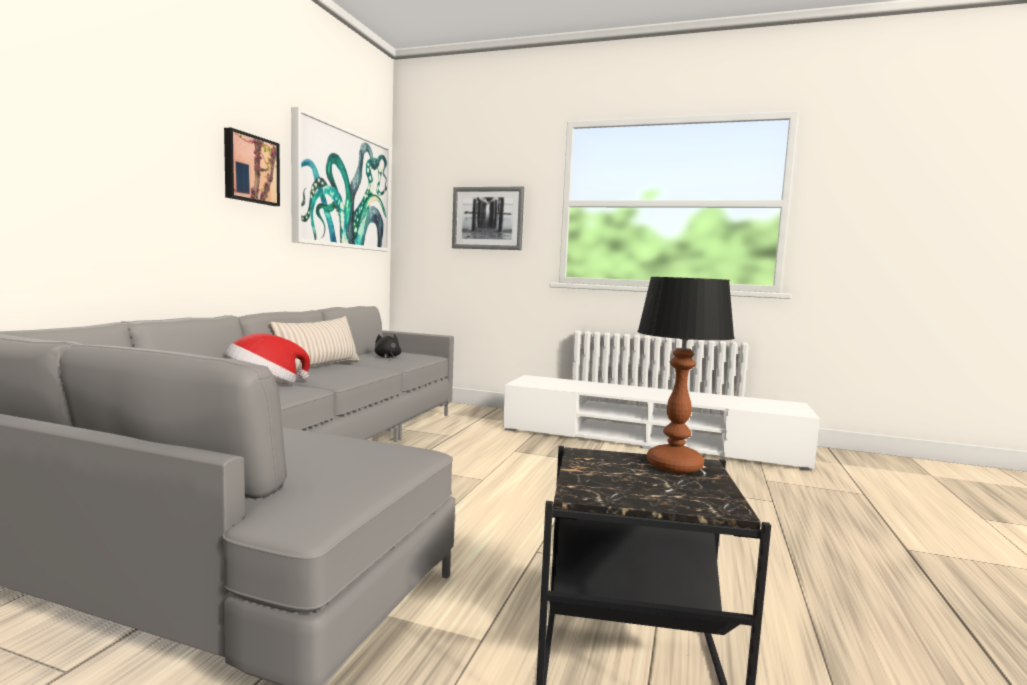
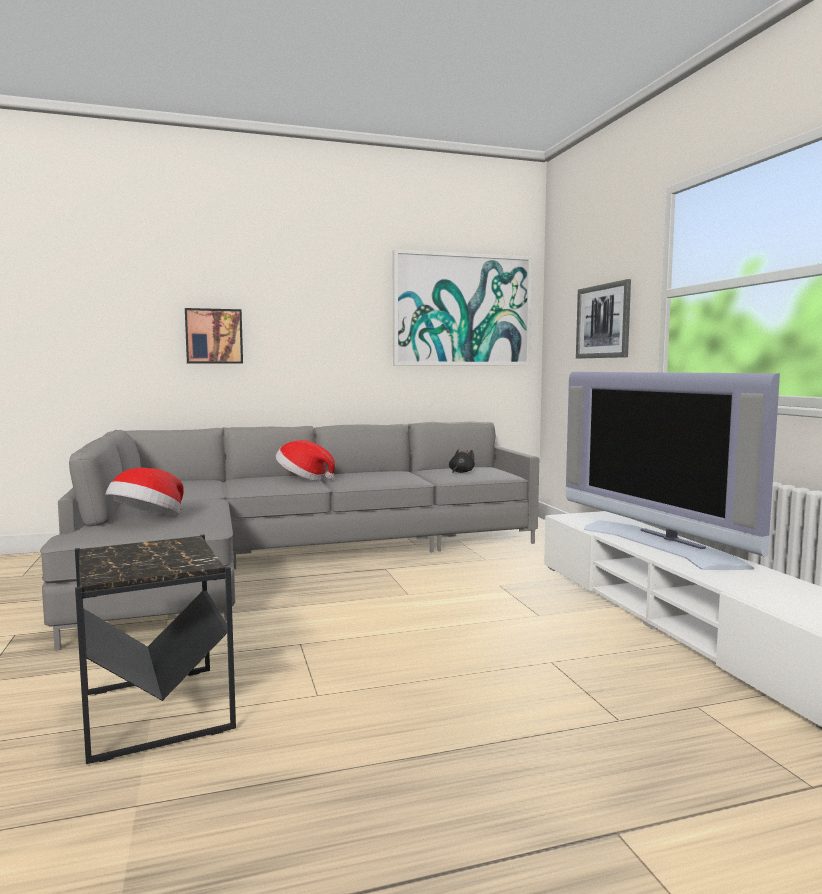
camera: 55 degrees right, 0 degrees up
picture [224,128,280,206] -> picture moved to [185,308,243,364]
beige pillow [270,316,359,370] -> none
table lamp [637,277,735,473] -> none
none -> hat [106,468,184,516]
none -> television [566,372,780,570]

